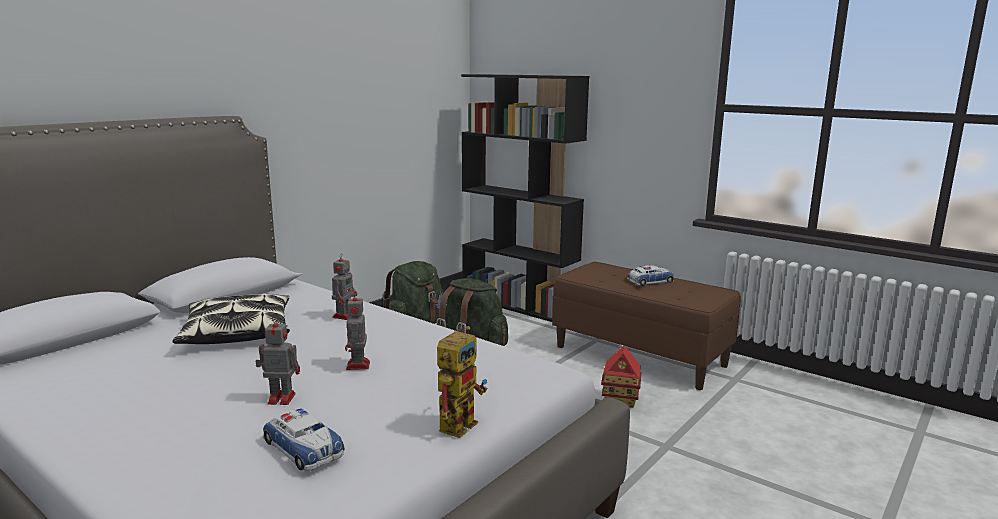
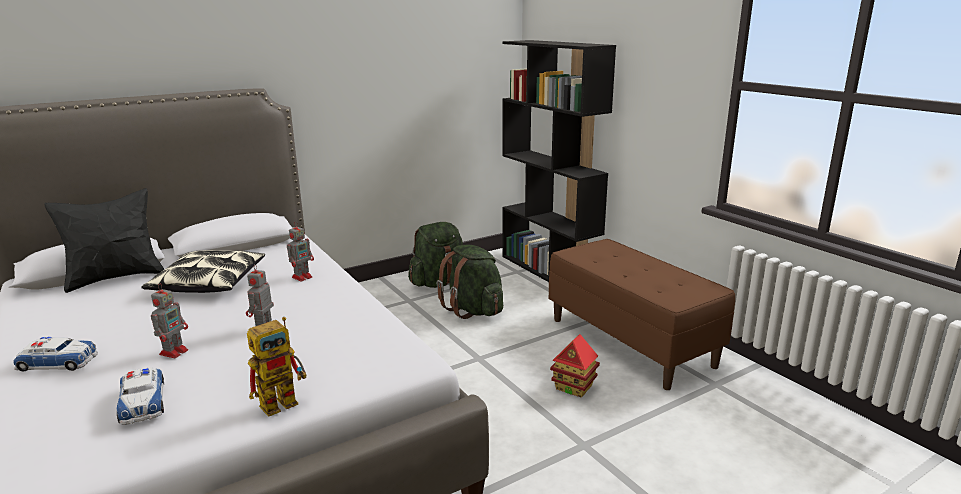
camera: 20 degrees right, 5 degrees up
toy robot [255,316,300,405] -> toy robot turned 90 degrees clockwise [151,285,188,358]
toy car [627,265,674,286] -> toy car moved to [13,337,98,372]
none -> black pillow [44,188,165,293]

